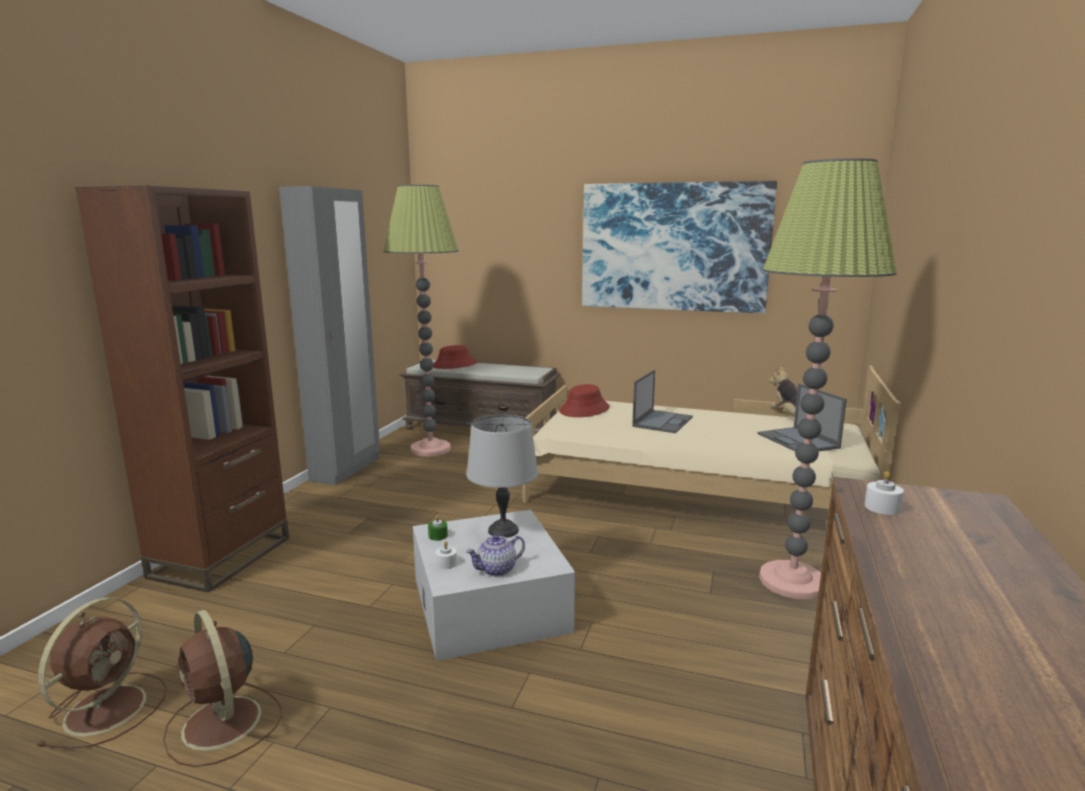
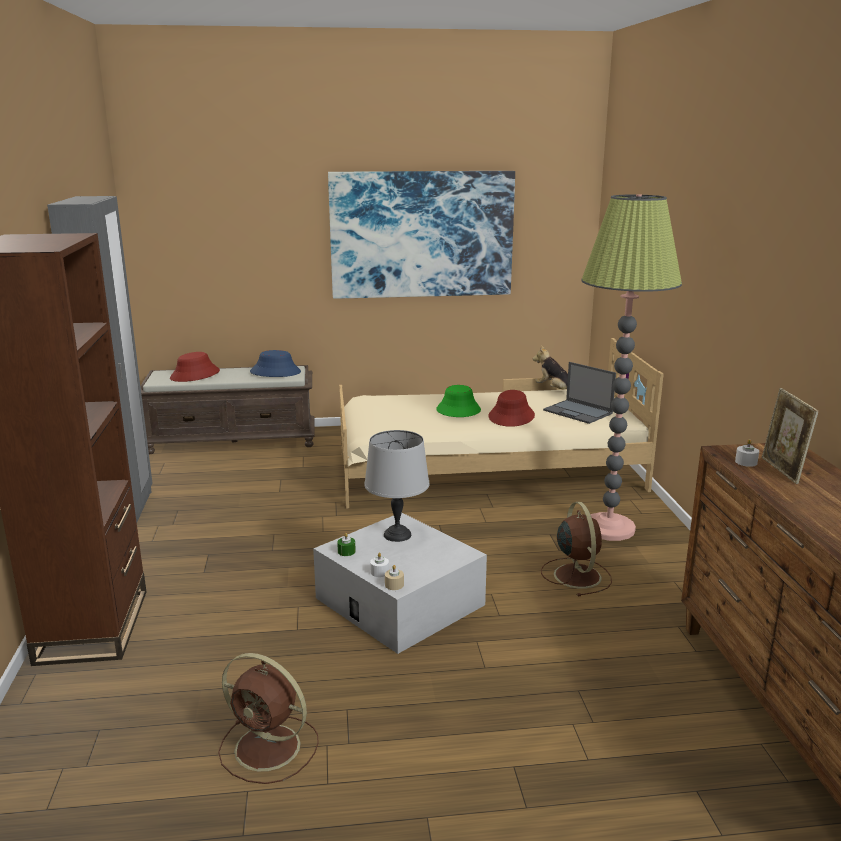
camera: 25 degrees left, 5 degrees up
brown fan [36,598,167,749] -> brown fan moved to [541,502,612,597]
floor lamp [383,184,459,457] -> none
teapot [466,534,525,576] -> none
red hat [559,384,609,417] -> red hat moved to [488,390,535,427]
laptop [632,370,693,433] -> green hat [436,385,481,417]
none -> blue hat [250,350,301,377]
none -> beige candle [385,565,404,590]
none -> picture frame [762,388,819,484]

